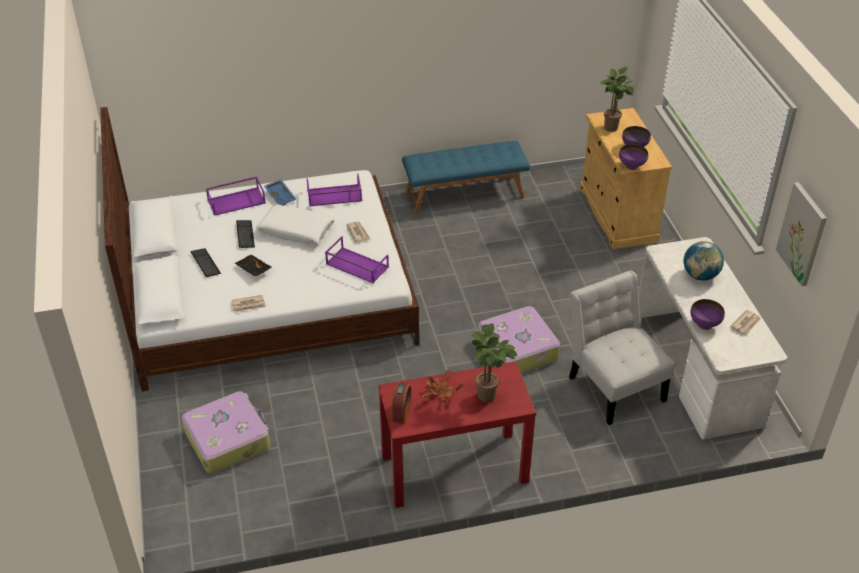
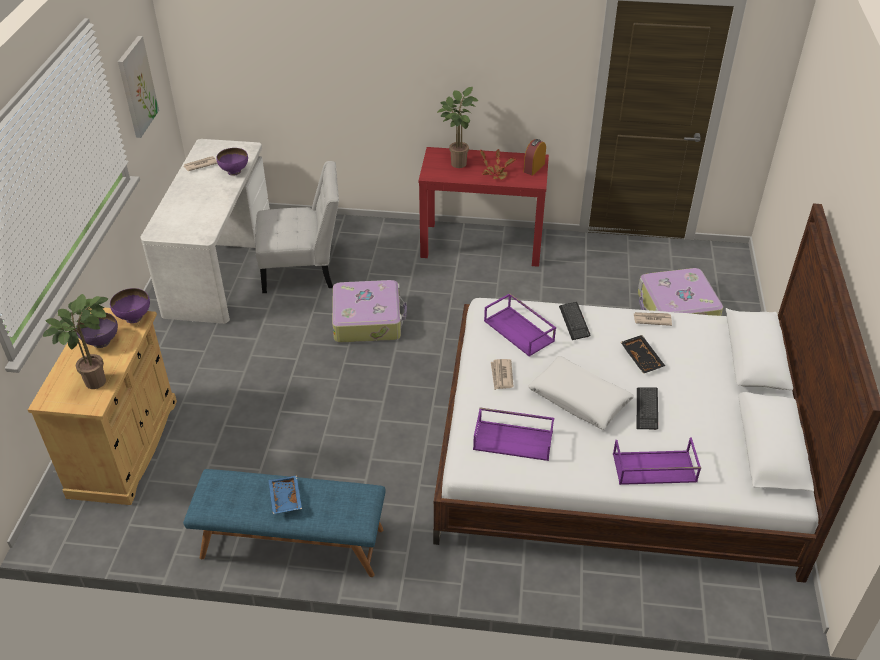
camera: 160 degrees left, 0 degrees up
keyboard [191,248,221,277] -> keyboard moved to [559,302,591,340]
blue tray [264,179,296,205] -> blue tray moved to [268,476,302,514]
white chair [569,270,675,425] -> white chair turned 90 degrees counterclockwise [255,161,339,293]
globe [684,241,724,281] -> none

